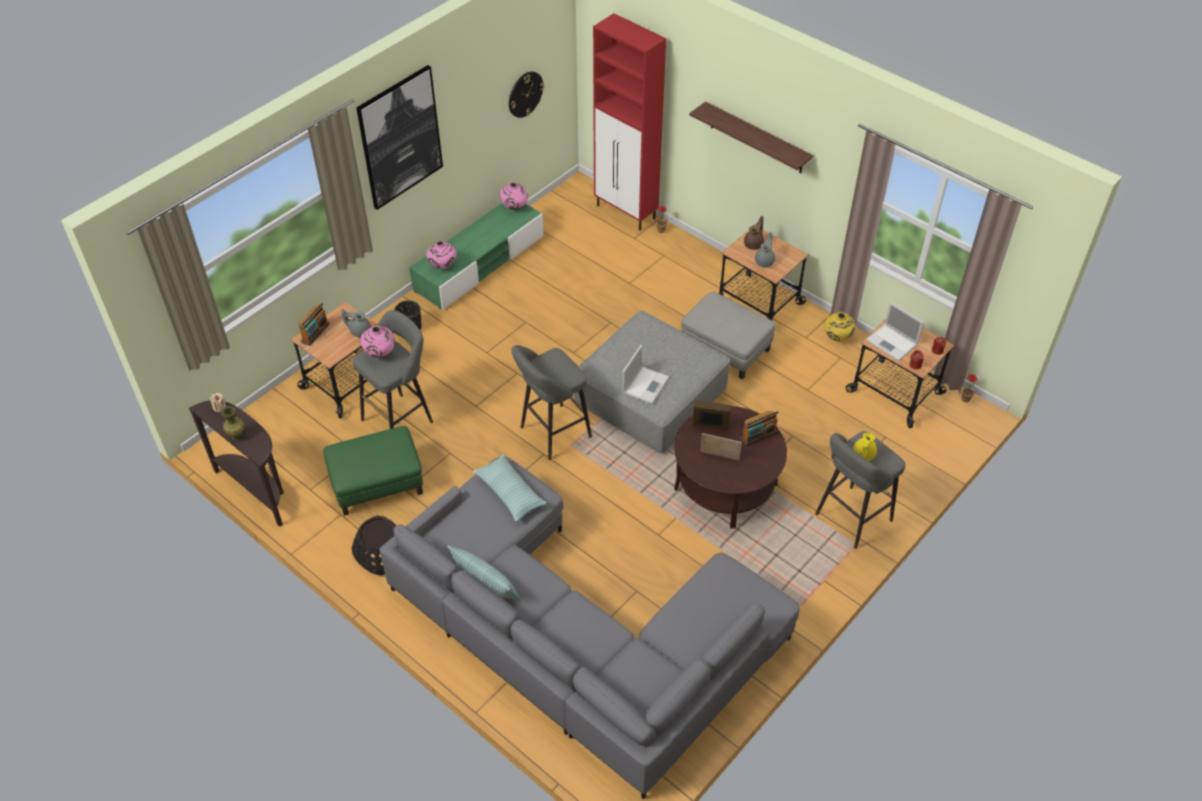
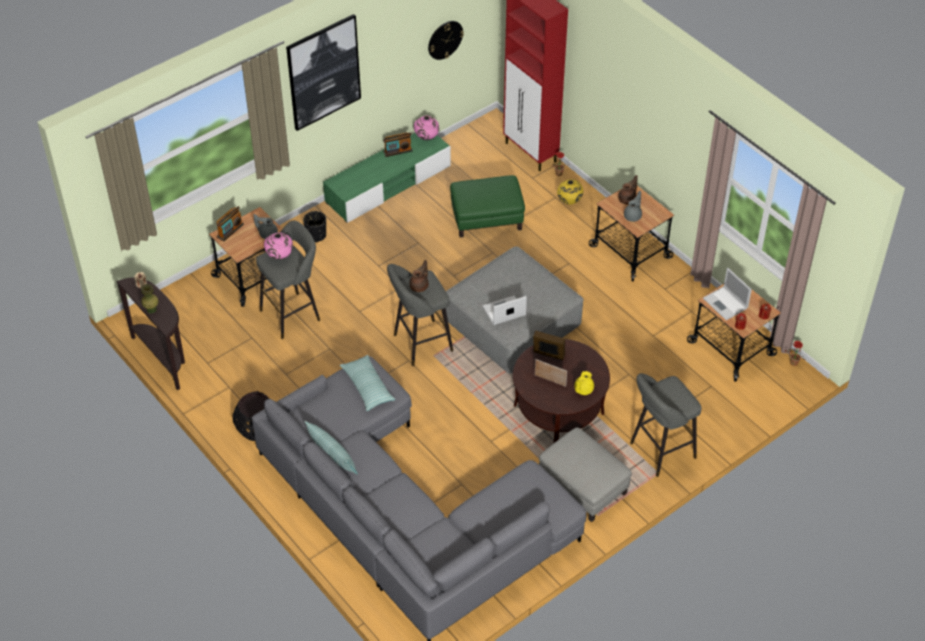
camera: 10 degrees right, 0 degrees up
green ottoman [324,426,423,516] -> green ottoman moved to [450,175,525,238]
pink vase [426,241,457,269] -> none
laptop [622,345,669,404] -> laptop turned 150 degrees counterclockwise [482,296,527,325]
grey ottoman [681,291,776,380] -> grey ottoman moved to [539,427,632,522]
shelf [689,102,813,173] -> none
radio [740,410,779,446] -> radio moved to [383,133,412,157]
yellow vase [825,312,855,341] -> yellow vase moved to [557,179,583,205]
yellow teapot [853,432,877,461] -> yellow teapot moved to [574,371,594,395]
none -> brown teapot [409,260,429,292]

